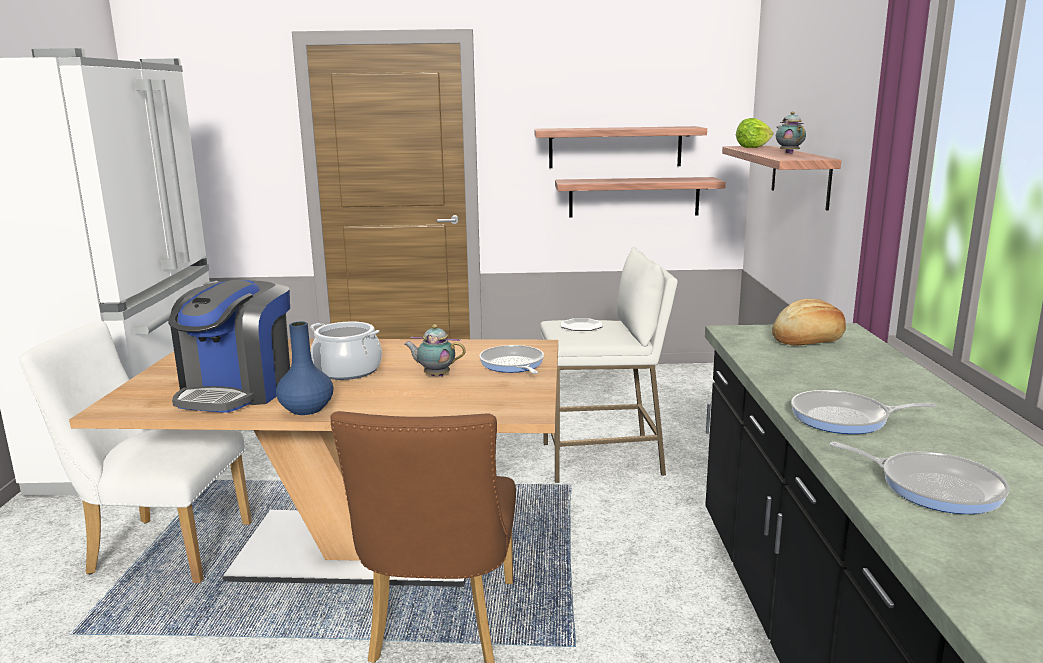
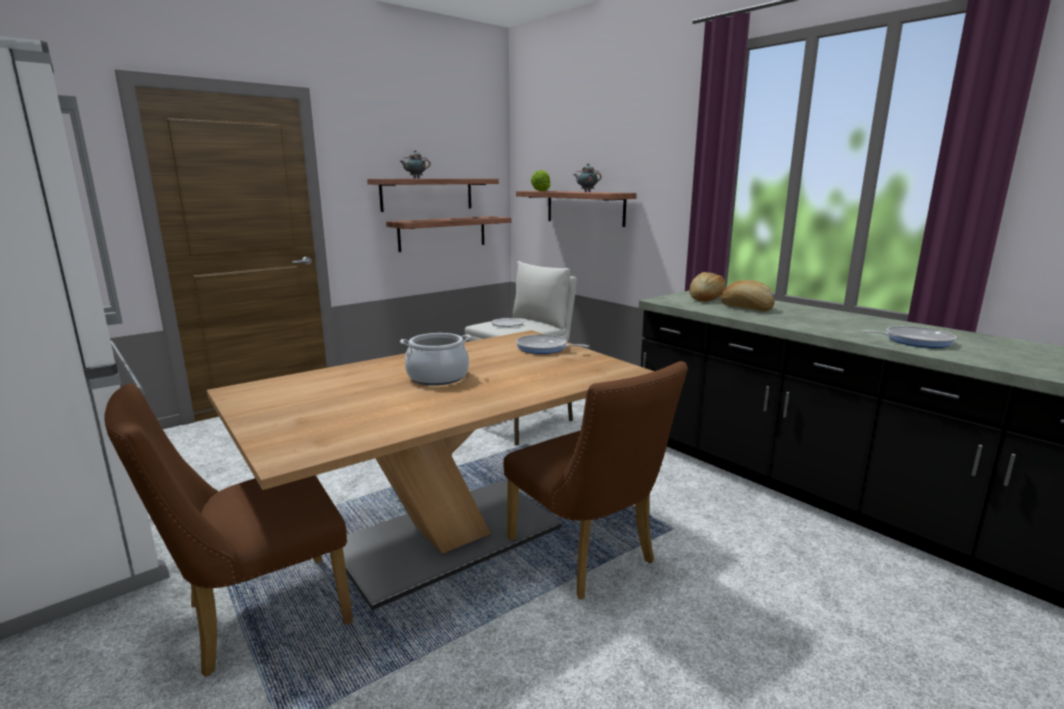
camera: 40 degrees left, 0 degrees up
white chair [18,321,252,583] -> brown chair [104,383,353,677]
coffee machine [168,280,290,413] -> none
blue vase [276,322,333,415] -> none
teapot [404,325,466,377] -> teapot moved to [399,150,430,178]
frying pan [791,390,936,434] -> none
none -> bread [721,280,774,311]

